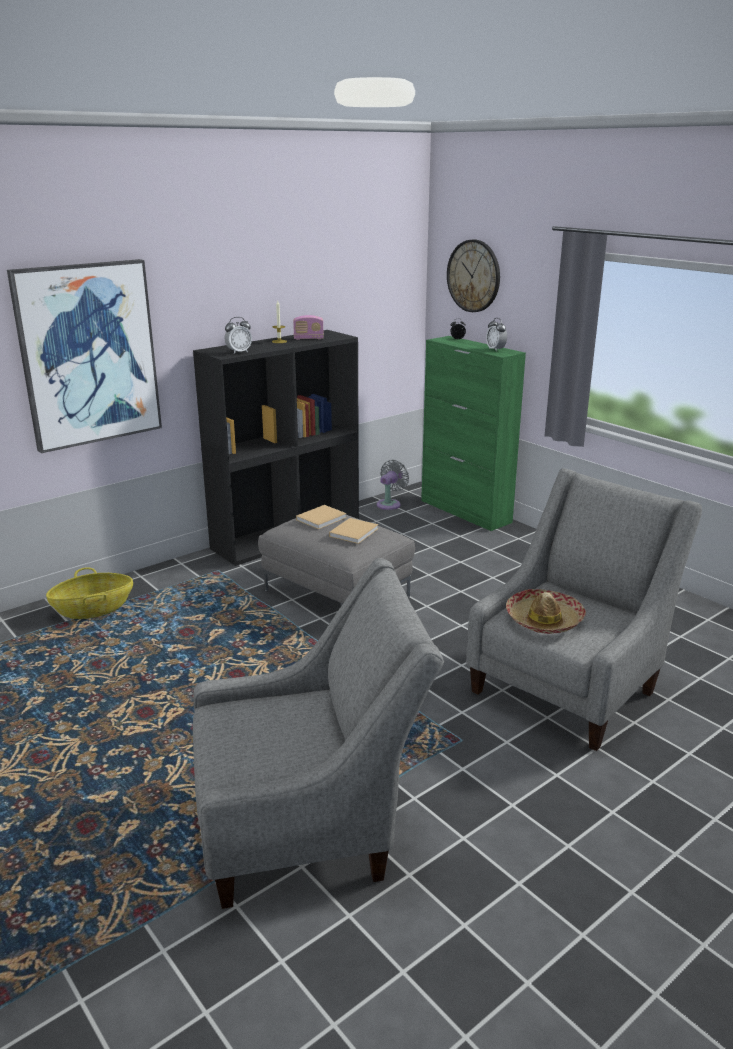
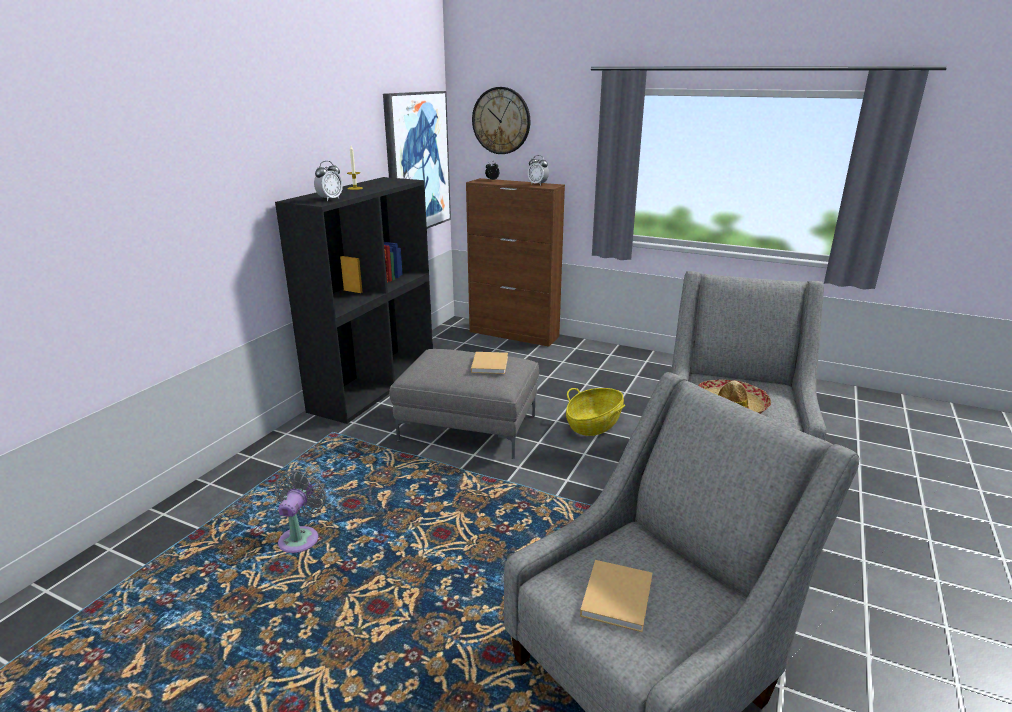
camera: 25 degrees left, 0 degrees up
picture [7,259,162,453] -> picture moved to [383,91,451,229]
basket [46,567,133,619] -> basket moved to [566,388,625,436]
radio [293,315,324,340] -> none
beige book [296,505,347,529] -> beige book moved to [580,560,652,632]
grey fan [377,460,409,510] -> grey fan moved to [275,470,326,553]
green cabinet [421,336,526,531] -> brown cabinet [466,178,565,347]

